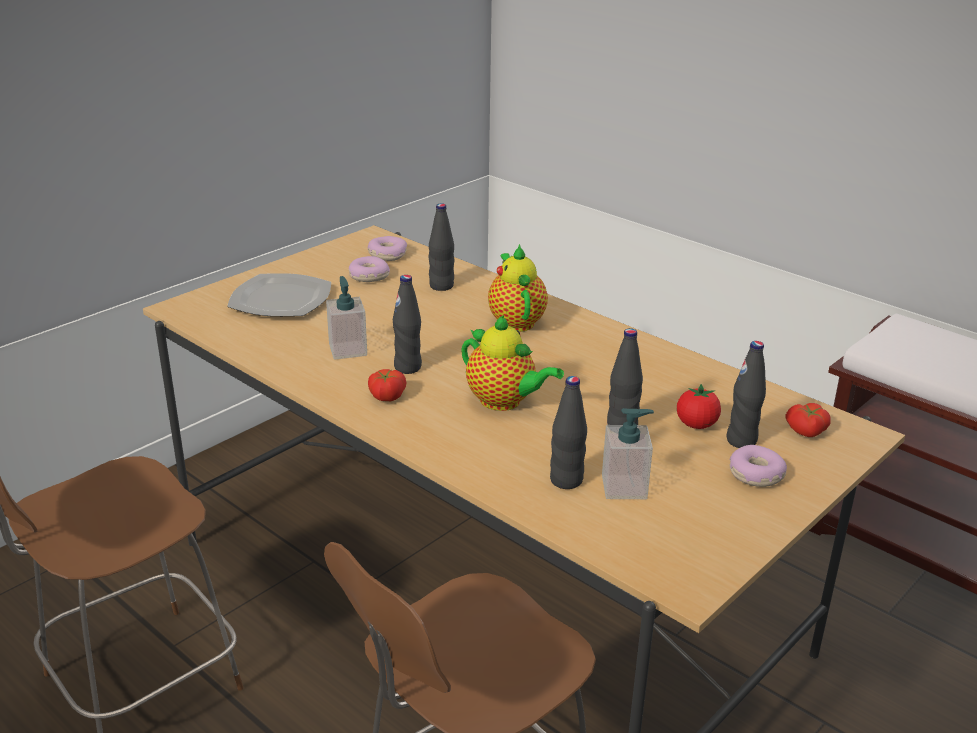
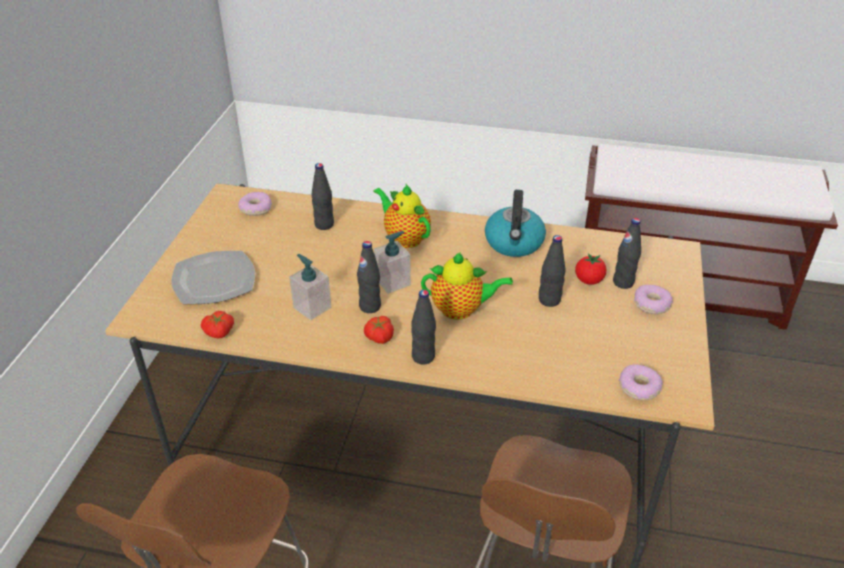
camera: 30 degrees left, 10 degrees up
donut [349,256,390,282] -> donut moved to [619,364,663,400]
black bottle [550,376,587,489] -> black bottle moved to [411,290,436,365]
soap dispenser [602,408,654,499] -> soap dispenser moved to [374,231,411,294]
tomato [785,403,831,437] -> tomato moved to [201,311,234,338]
none -> kettle [485,190,546,257]

